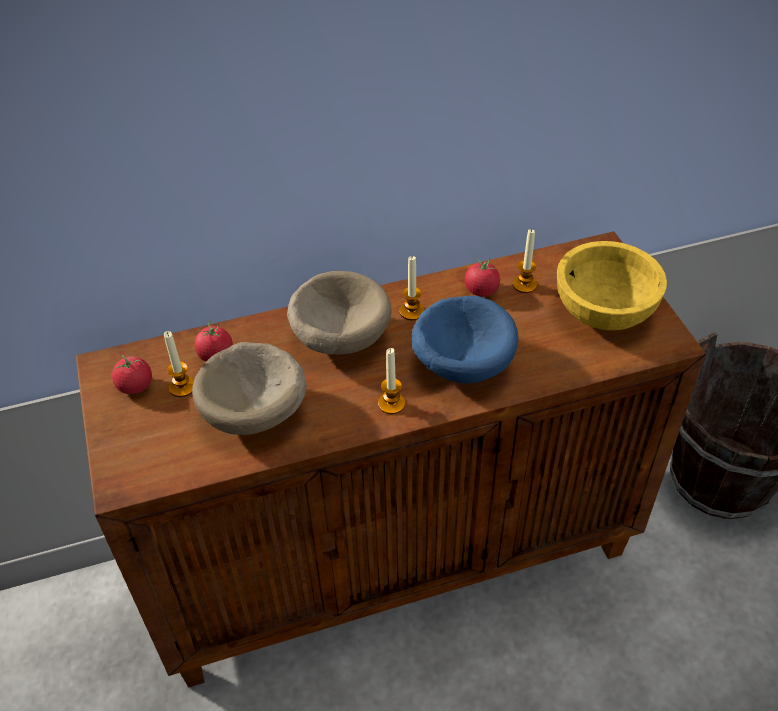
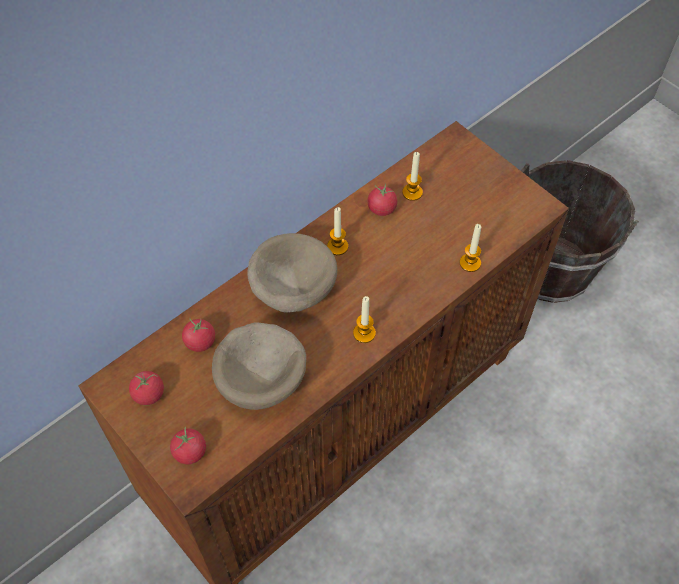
camera: 25 degrees left, 10 degrees up
candle [164,331,194,397] -> candle moved to [460,224,481,272]
blue bowl [412,296,518,384] -> none
yellow bowl [557,241,667,330] -> none
none -> tomato [170,427,206,464]

